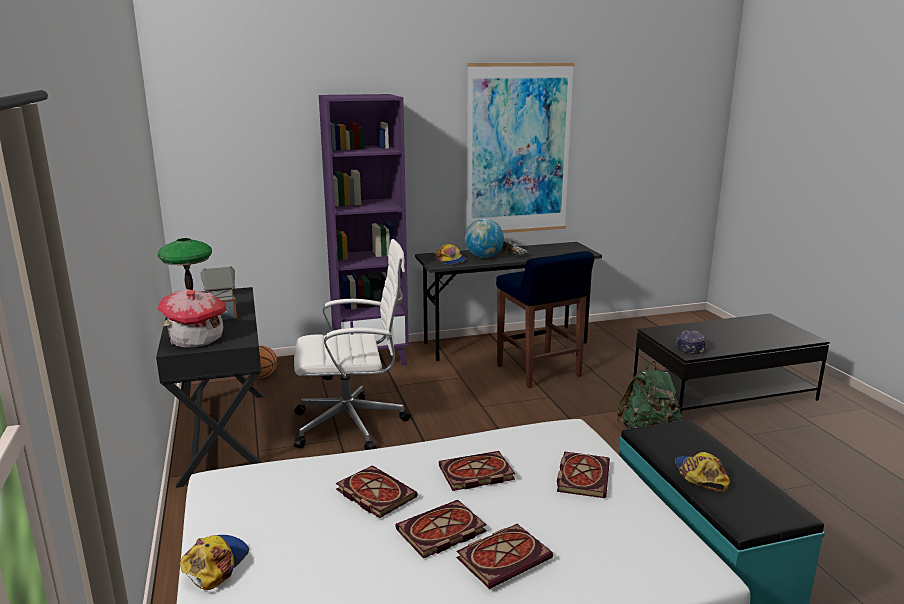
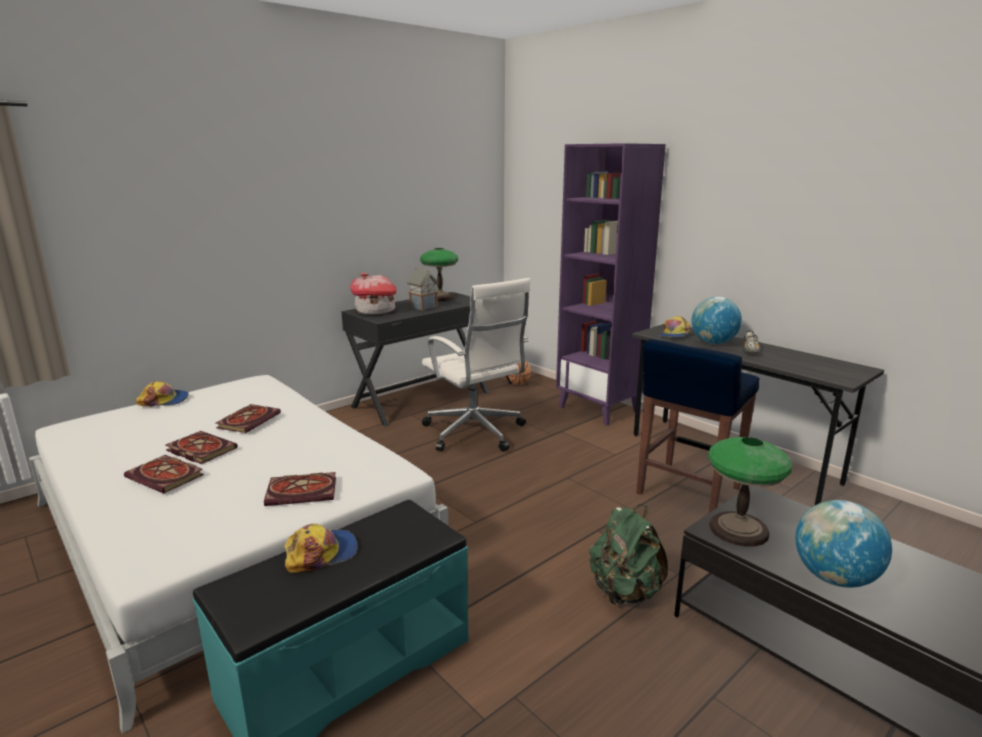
camera: 65 degrees right, 0 degrees up
book [439,451,515,491] -> none
picture [467,63,575,233] -> none
cap [676,330,707,355] -> table lamp [708,437,792,547]
none -> globe [795,500,892,588]

